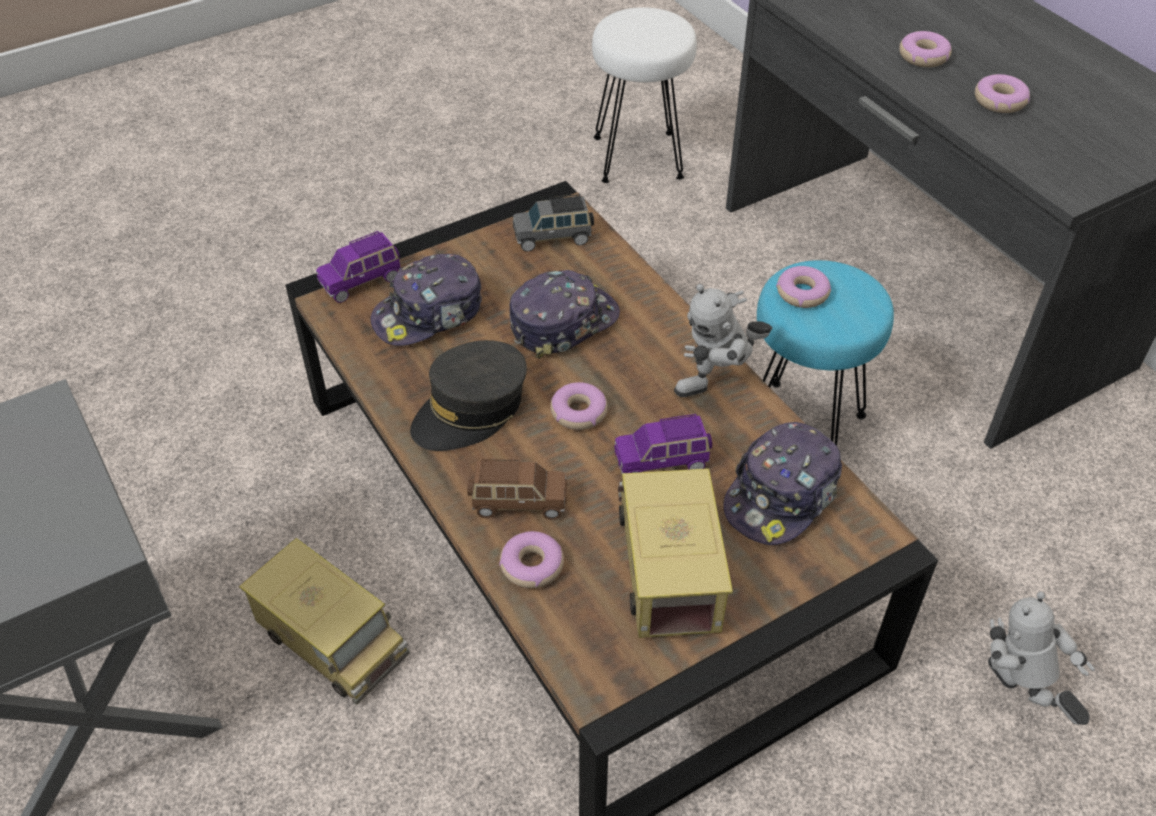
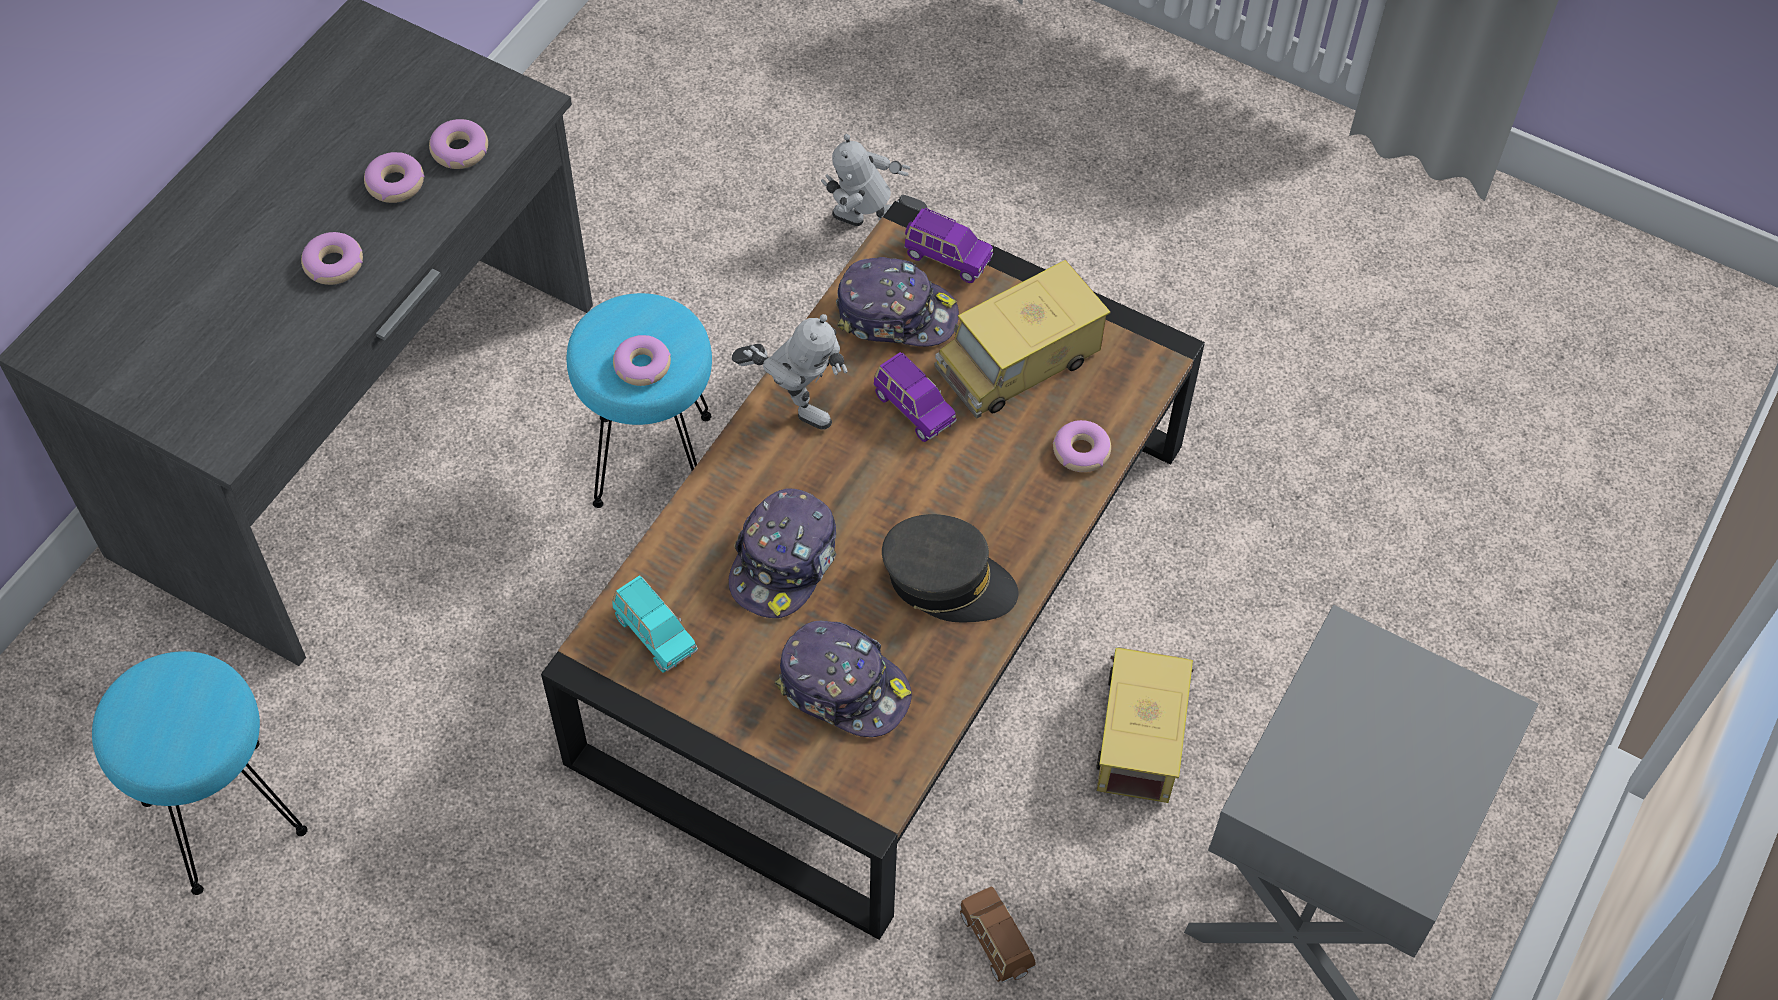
camera: 120 degrees left, 10 degrees up
purple toy car [316,231,401,303] -> purple toy car moved to [904,208,993,283]
brown toy car [467,459,567,520] -> brown toy car moved to [960,886,1036,983]
cap [509,270,620,359] -> cap turned 90 degrees counterclockwise [729,488,837,618]
grey toy car [513,194,594,252] -> turquoise toy car [612,575,698,673]
donut [550,382,608,430] -> donut moved to [429,119,488,169]
white stool [592,7,697,183] -> turquoise stool [92,651,308,895]
toy robot [988,592,1095,725] -> toy robot turned 75 degrees clockwise [821,134,928,226]

